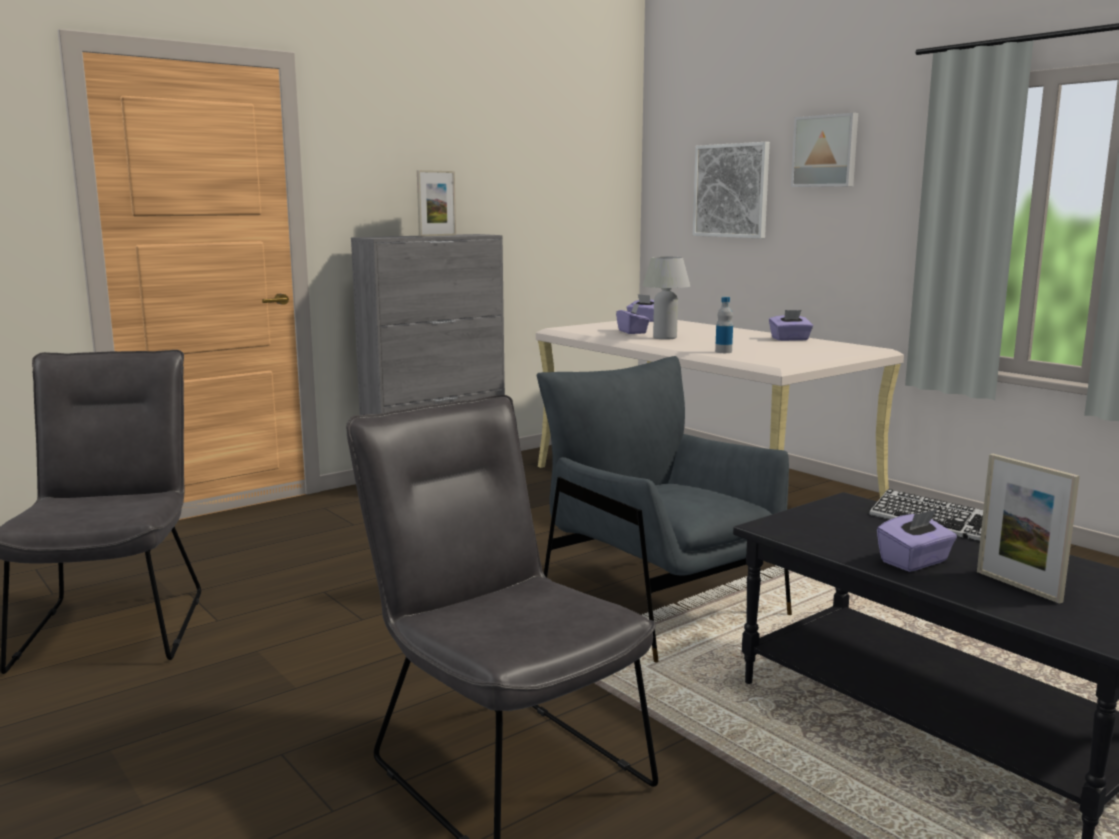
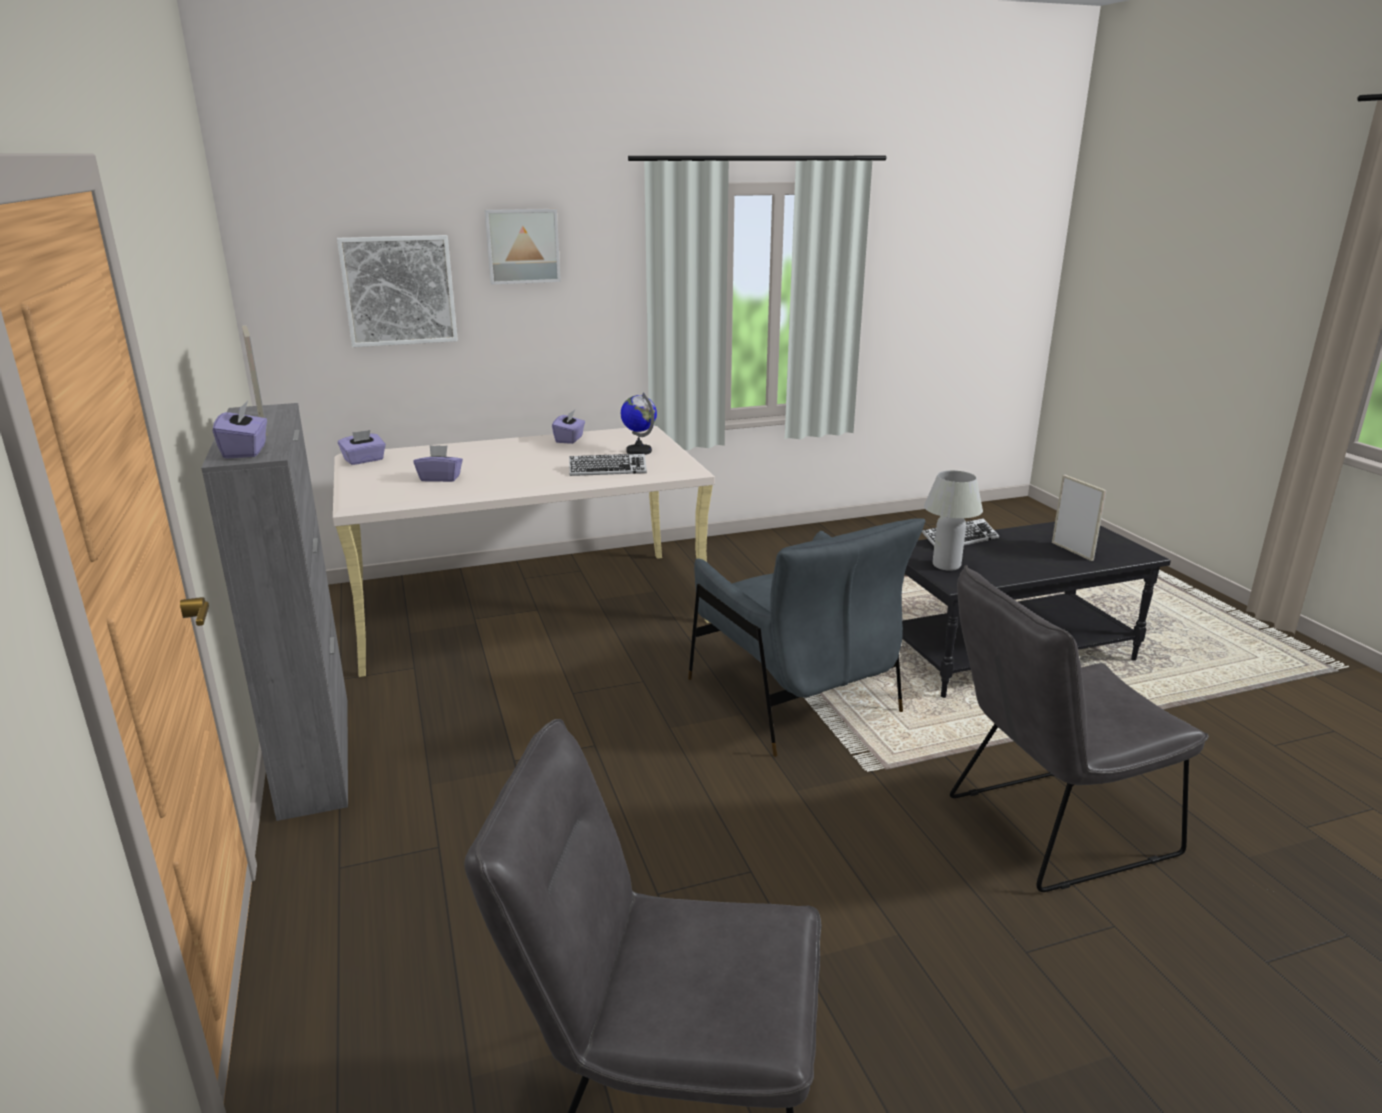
camera: 70 degrees left, 10 degrees up
grey armchair [537,356,792,663] -> grey armchair turned 105 degrees counterclockwise [688,518,925,757]
white table lamp [642,257,690,340] -> white table lamp moved to [924,470,983,571]
bottle [715,297,733,353] -> keyboard [569,454,647,476]
purple tissue box [877,510,957,572] -> purple tissue box moved to [213,401,267,459]
picture frame [977,454,1080,604] -> picture frame turned 105 degrees counterclockwise [1052,475,1107,561]
none -> globe [621,393,657,455]

